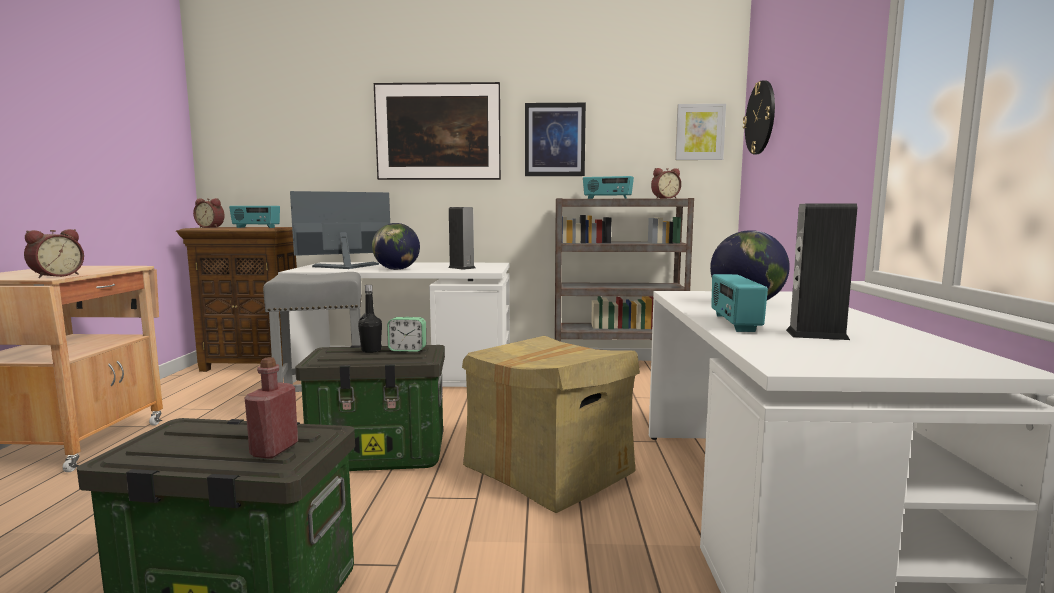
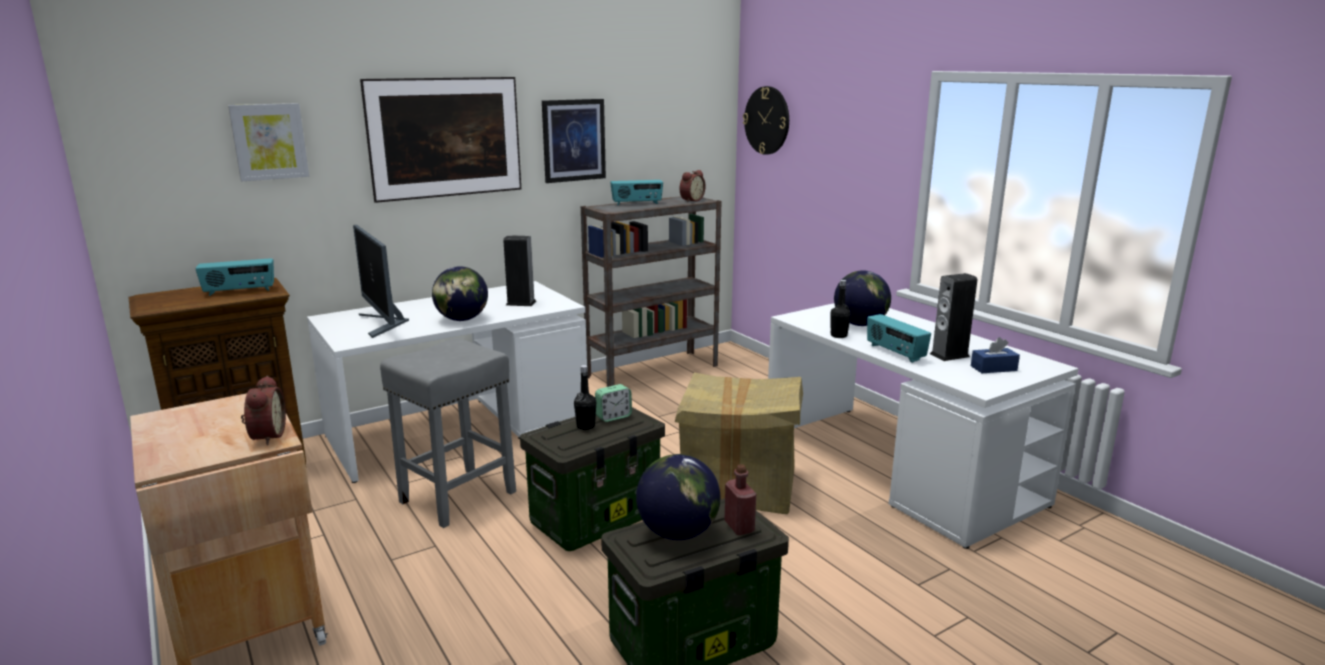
camera: 35 degrees left, 10 degrees up
alarm clock [193,198,225,228] -> none
monitor [290,191,390,269] -> monitor turned 60 degrees counterclockwise [353,225,409,338]
picture [675,104,726,160] -> picture moved to [228,103,309,181]
none -> globe [636,454,720,540]
none -> black bottle [830,280,851,338]
none -> blue tissue box [971,337,1020,373]

